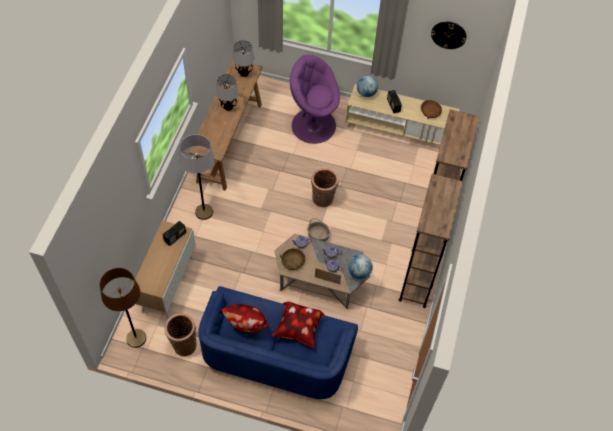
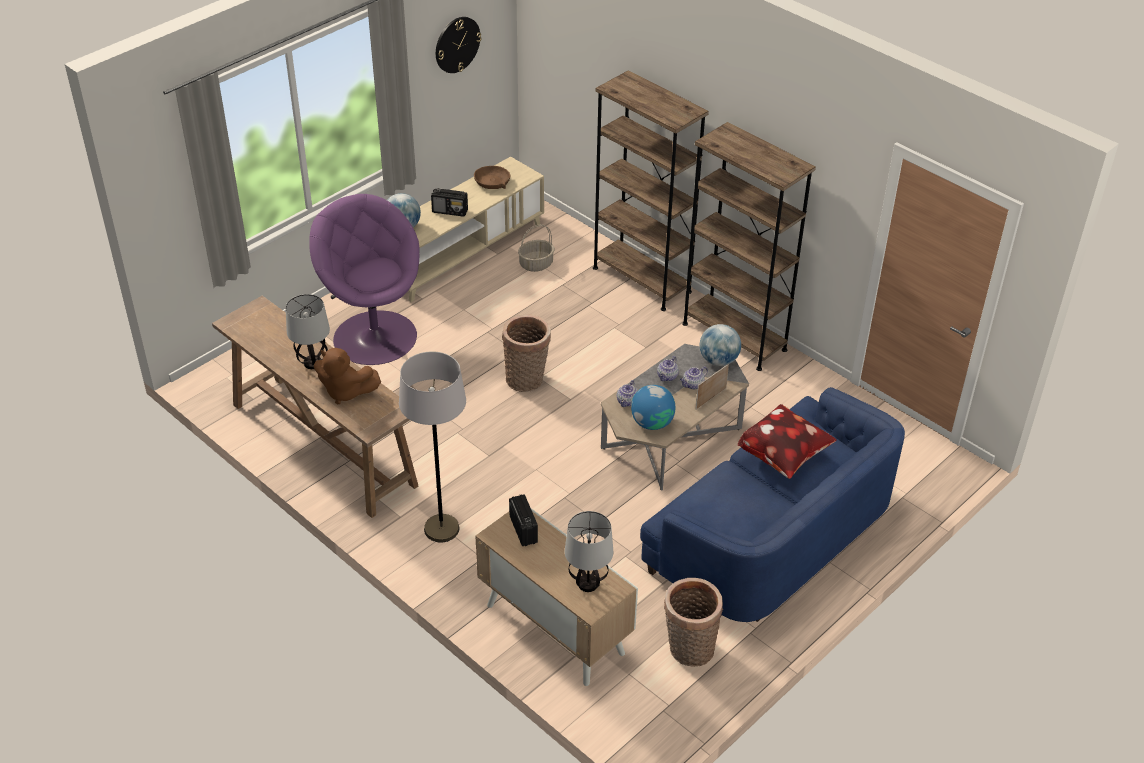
camera: 60 degrees left, 15 degrees down
brown floor lamp [100,268,146,348] -> none
pillow [222,304,269,332] -> none
table lamp [233,40,254,77] -> table lamp moved to [565,511,614,592]
brown bowl [280,248,306,270] -> globe [631,385,675,430]
purple armchair [290,55,340,144] -> purple armchair turned 90 degrees clockwise [309,194,419,365]
basket [308,218,330,242] -> basket moved to [518,224,554,272]
none -> brown plush toy [314,348,381,405]

